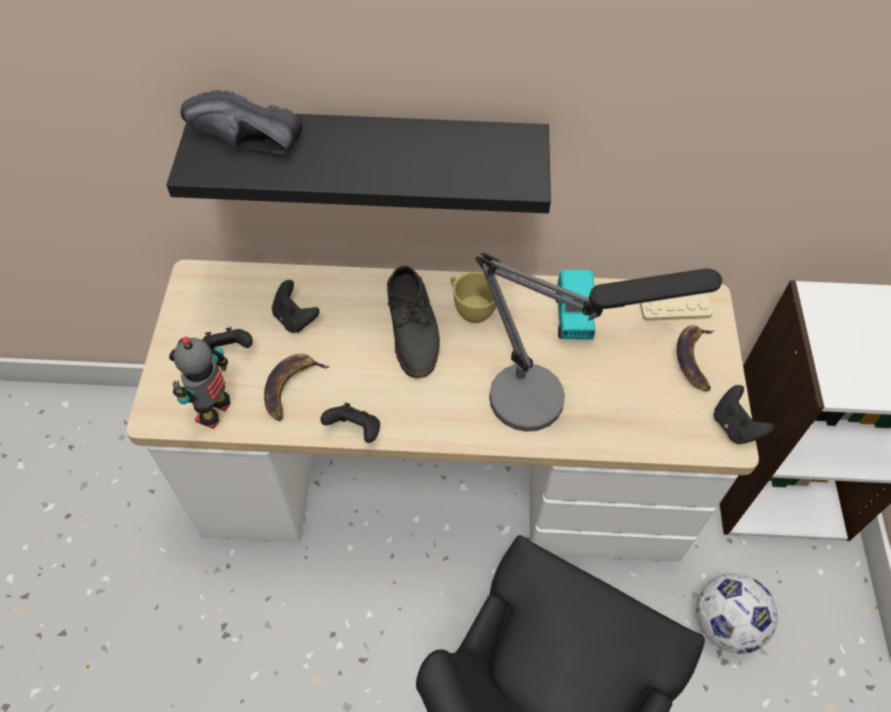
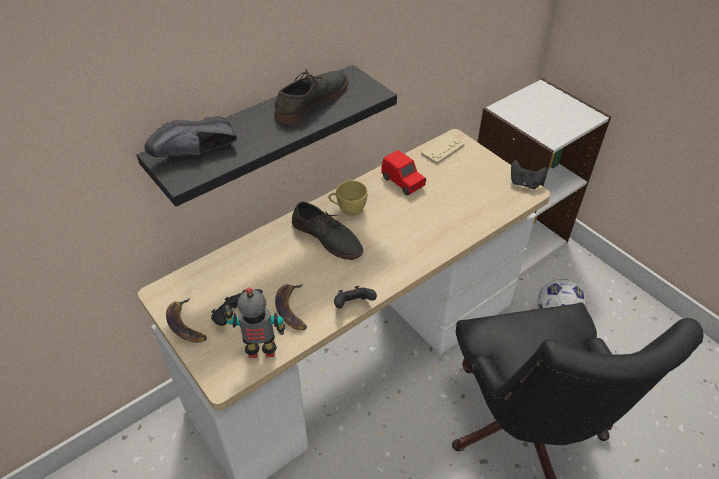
camera: 40 degrees left, 10 degrees down
toy robot [169,337,231,429] -> toy robot turned 105 degrees clockwise [224,287,285,358]
black game controller [272,280,319,333] -> none
table lamp [475,253,723,432] -> none
turquoise toy car [556,270,595,340] -> red toy car [381,150,426,195]
banana [677,325,714,392] -> banana moved to [166,298,207,343]
none -> grey shoe [274,69,348,125]

